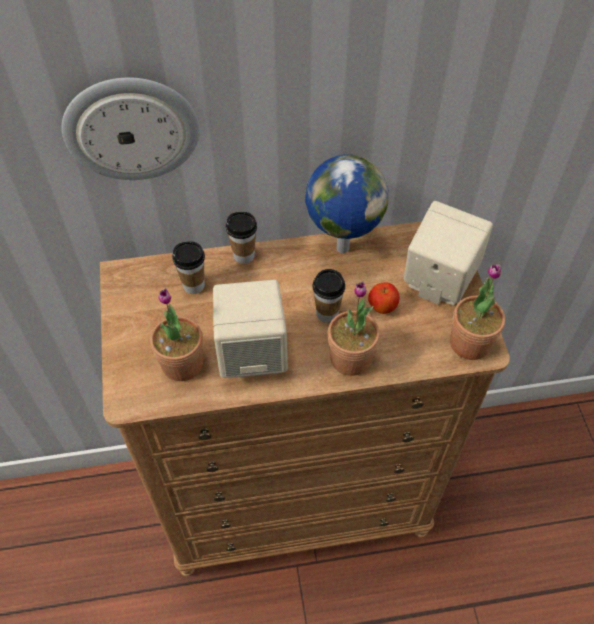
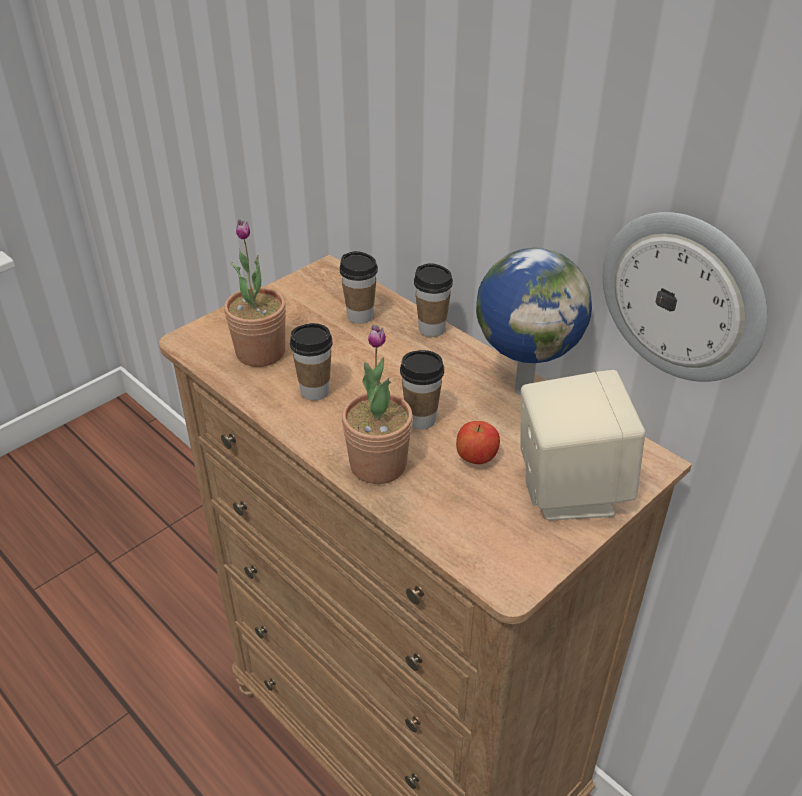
camera: 55 degrees right, 15 degrees down
wall clock [61,78,200,180] -> wall clock moved to [603,212,768,382]
beige speaker [213,280,288,378] -> cup [290,323,333,401]
potted plant [450,264,505,360] -> none

